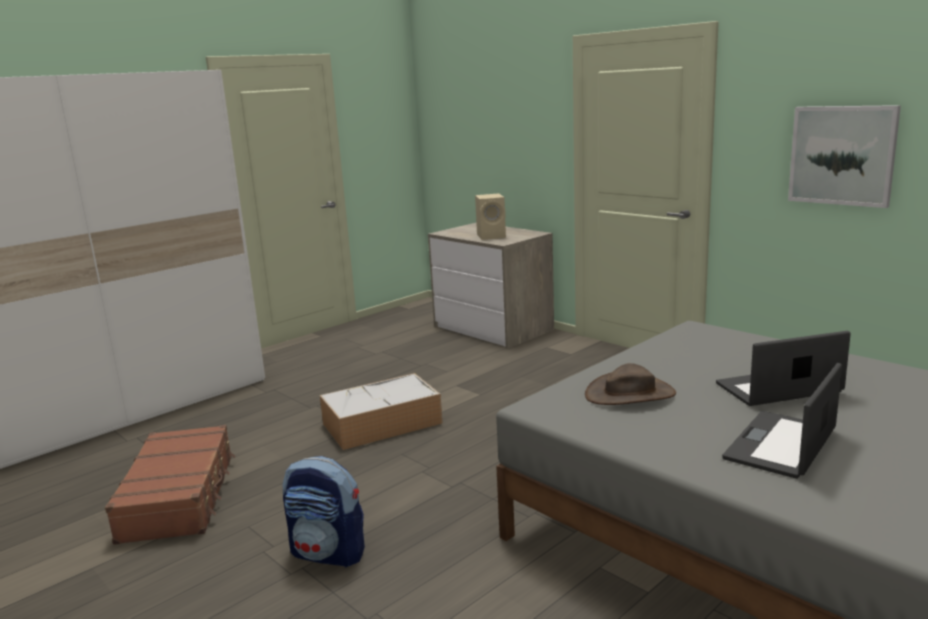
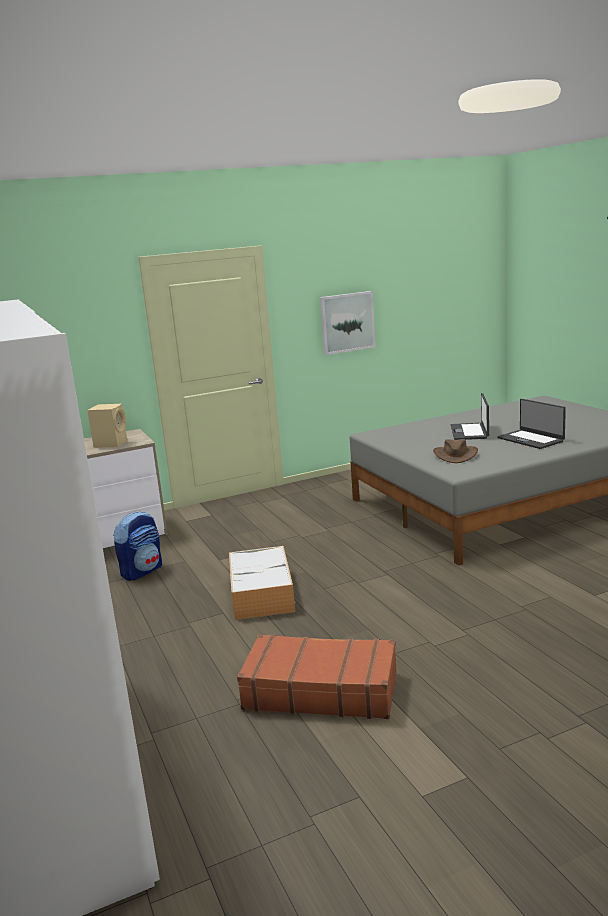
camera: 70 degrees left, 0 degrees up
backpack [283,456,365,567] -> backpack moved to [114,511,162,581]

